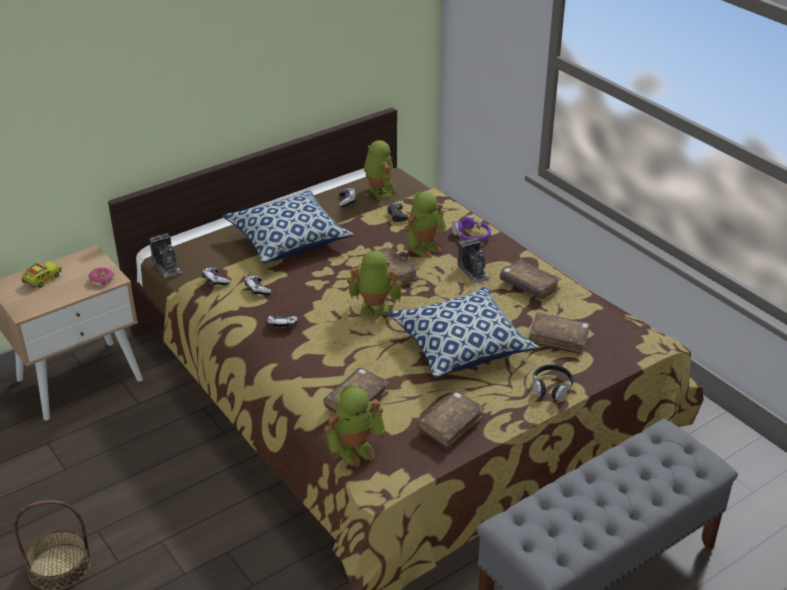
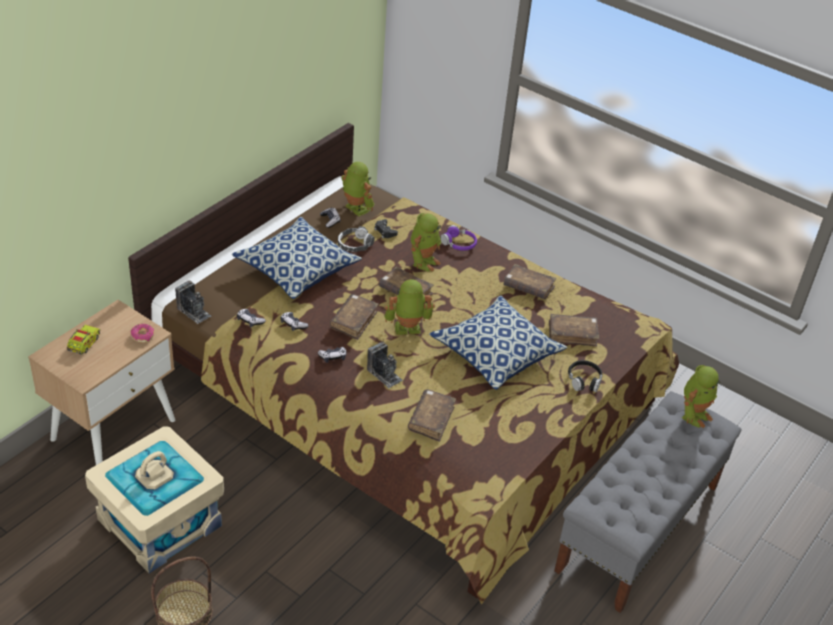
camera: 20 degrees left, 5 degrees up
toy robot [324,385,385,468] -> toy robot moved to [682,365,720,428]
brown book [417,391,485,450] -> brown book moved to [330,294,379,340]
camera [458,238,490,284] -> camera moved to [367,341,403,388]
none -> beige storage box [85,426,224,573]
none -> headphones [338,226,375,252]

